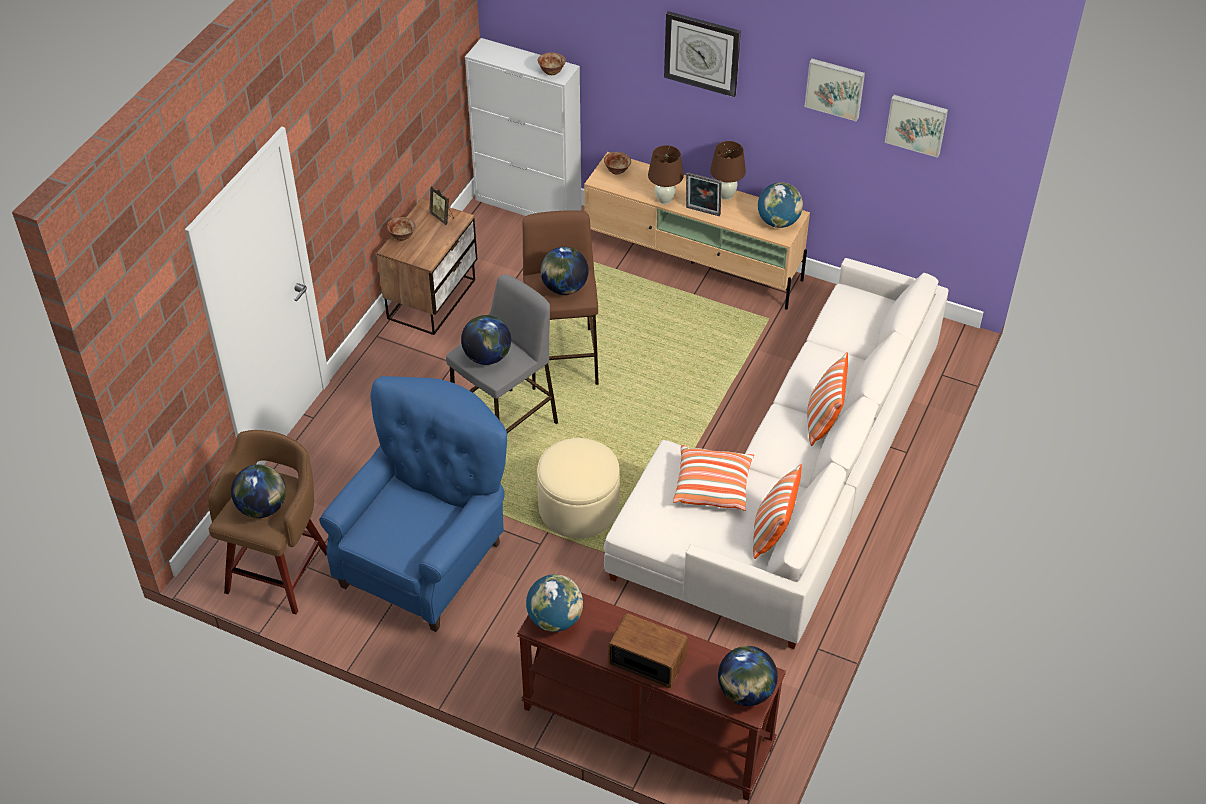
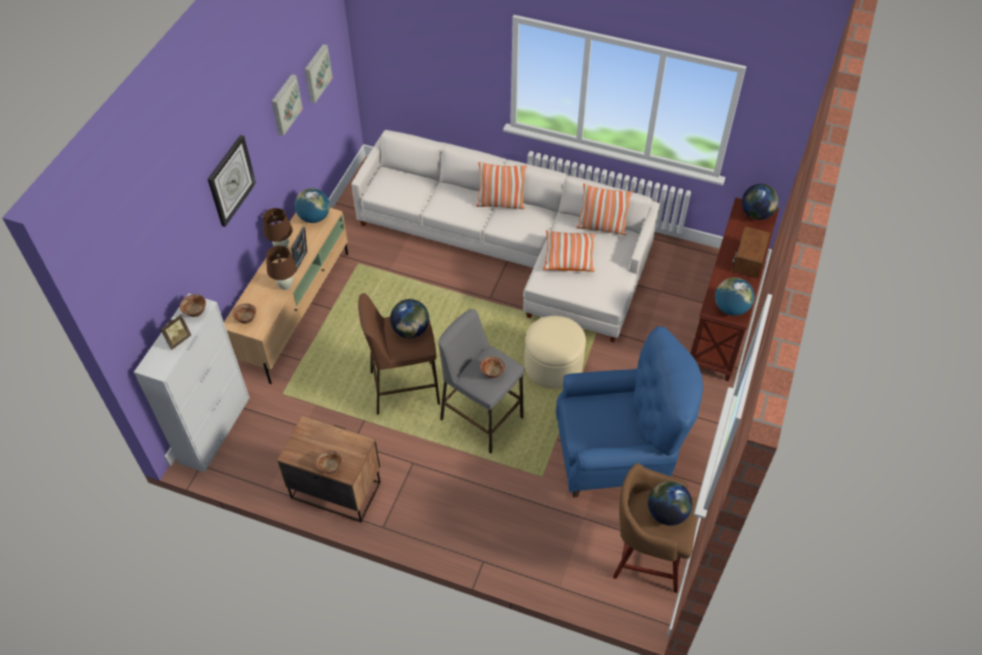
camera: 95 degrees left, 5 degrees up
blue armchair [319,376,507,632] -> blue armchair turned 150 degrees clockwise [556,326,703,498]
picture frame [429,186,454,225] -> picture frame moved to [160,314,191,350]
globe [461,315,511,365] -> bowl [480,356,505,378]

